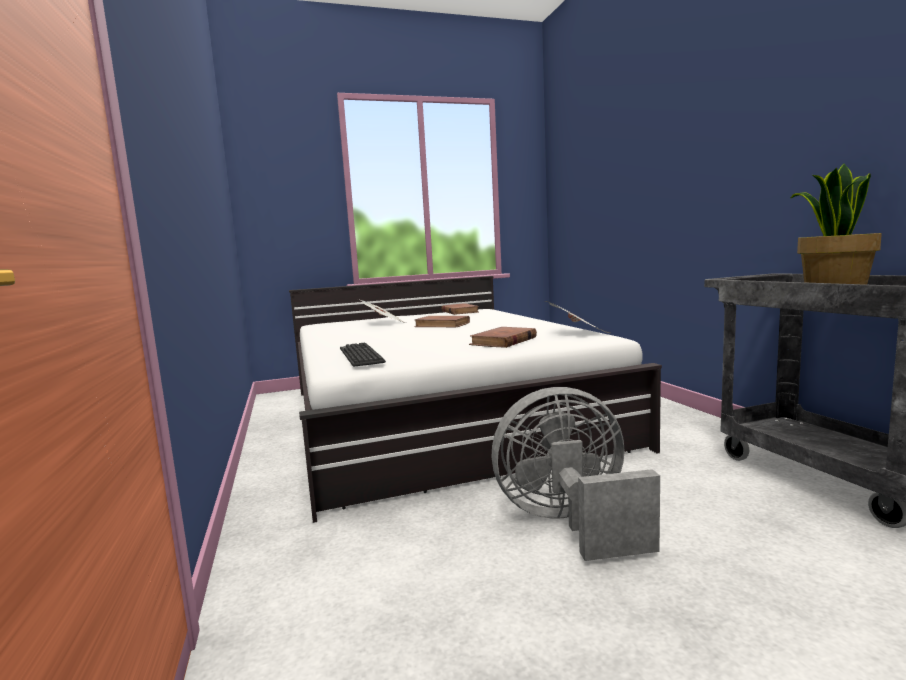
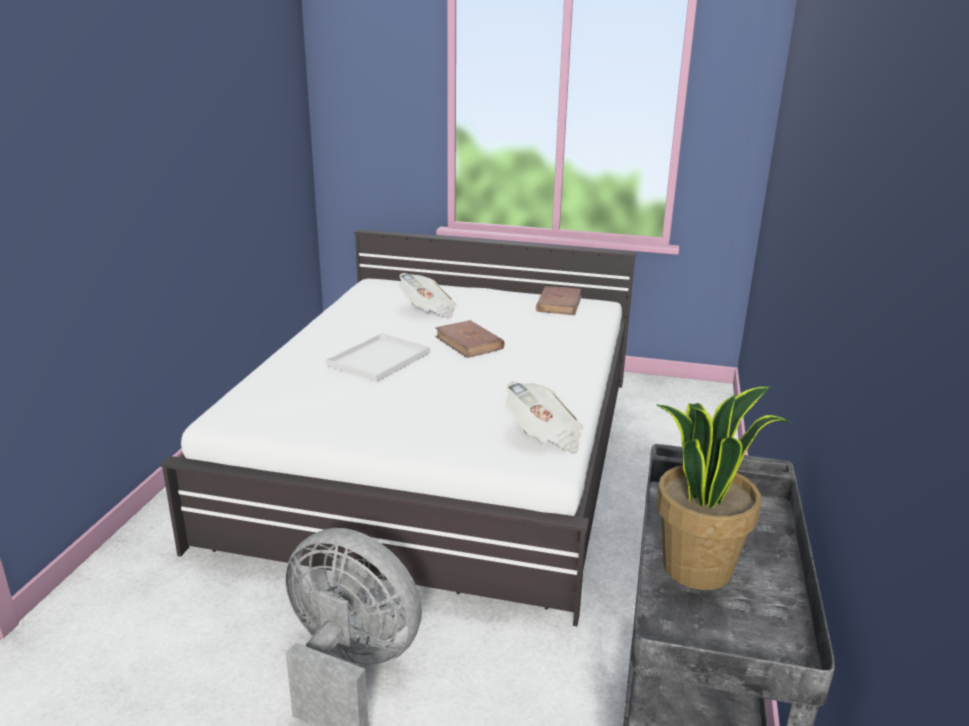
camera: 30 degrees right, 15 degrees up
keyboard [340,343,386,366] -> none
brown book [469,327,537,348] -> none
none -> white tray [326,333,430,382]

